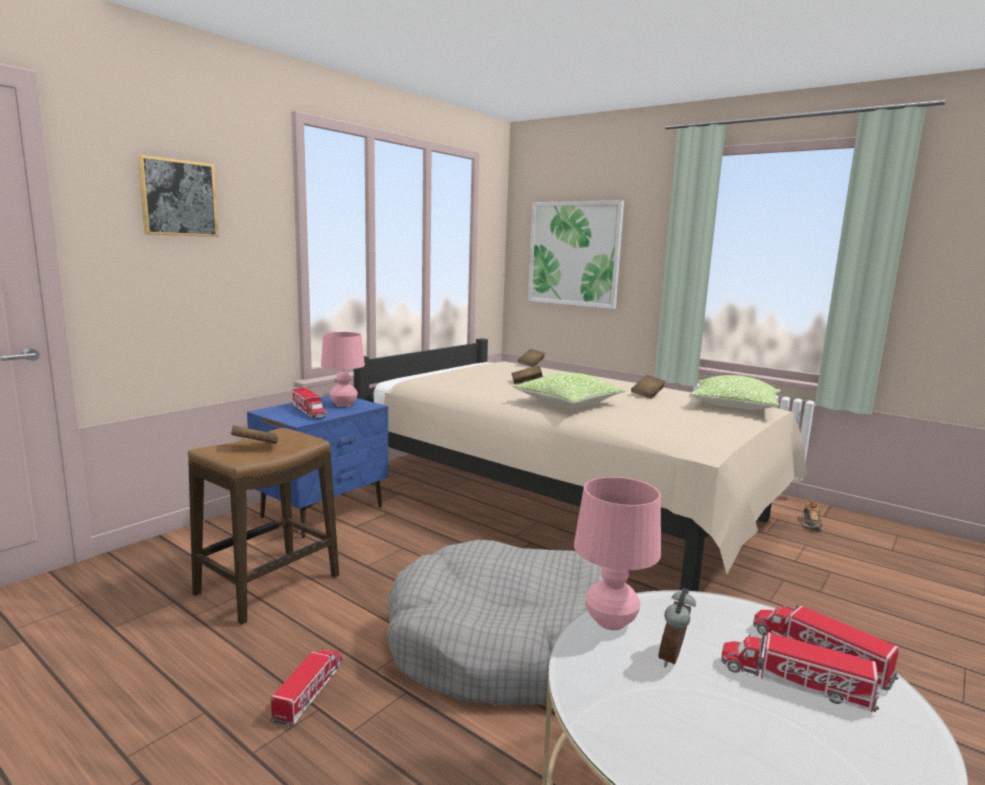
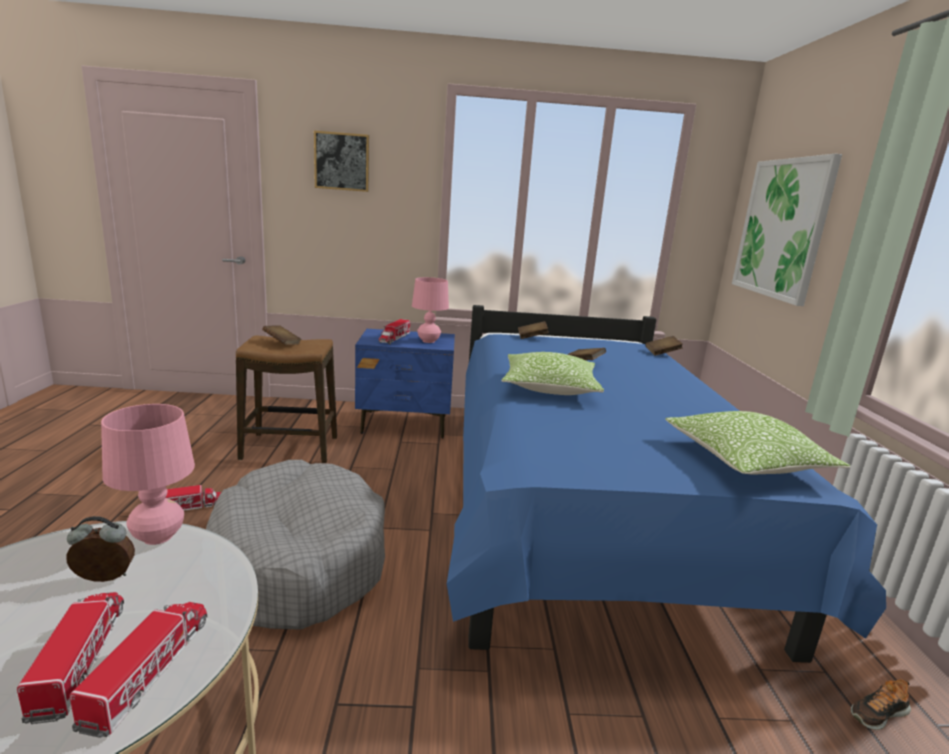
camera: 50 degrees right, 5 degrees up
beige bed [354,338,807,591] -> blue bed [447,305,886,663]
brown book [631,375,666,399] -> brown book moved to [518,321,549,339]

